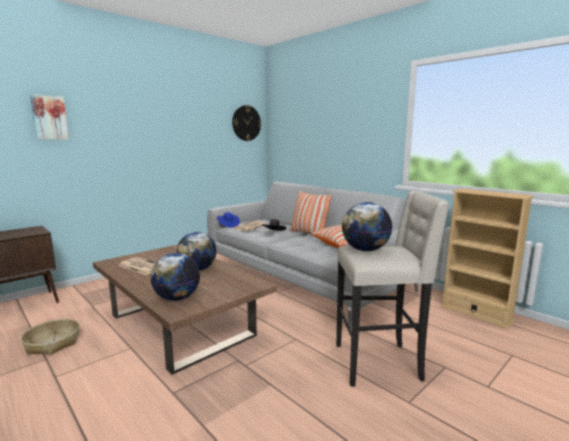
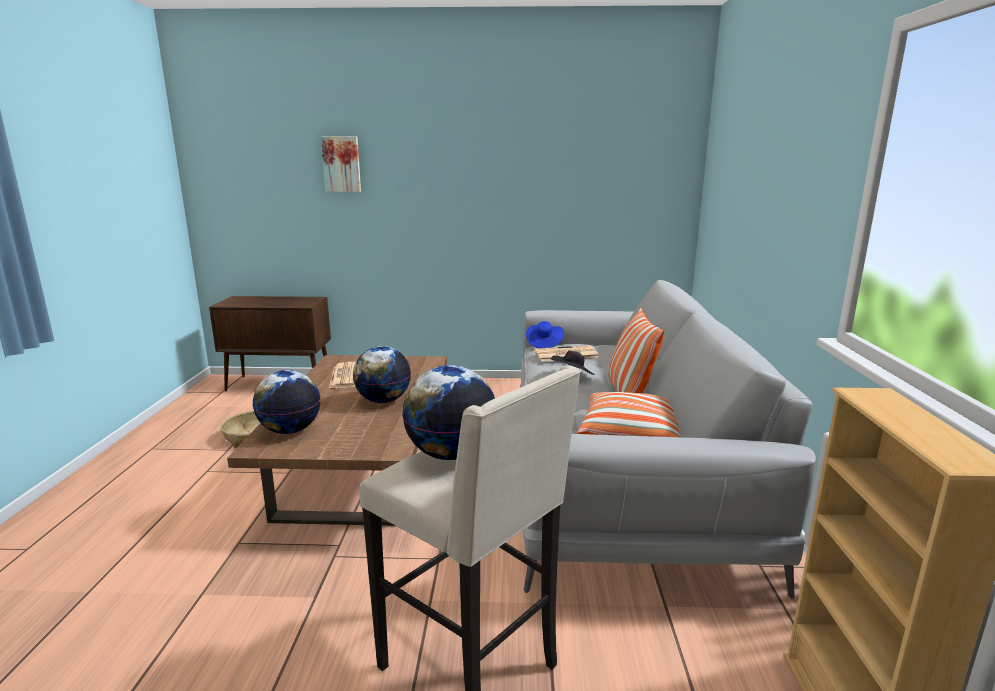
camera: 45 degrees right, 5 degrees up
wall clock [232,105,261,141] -> none

